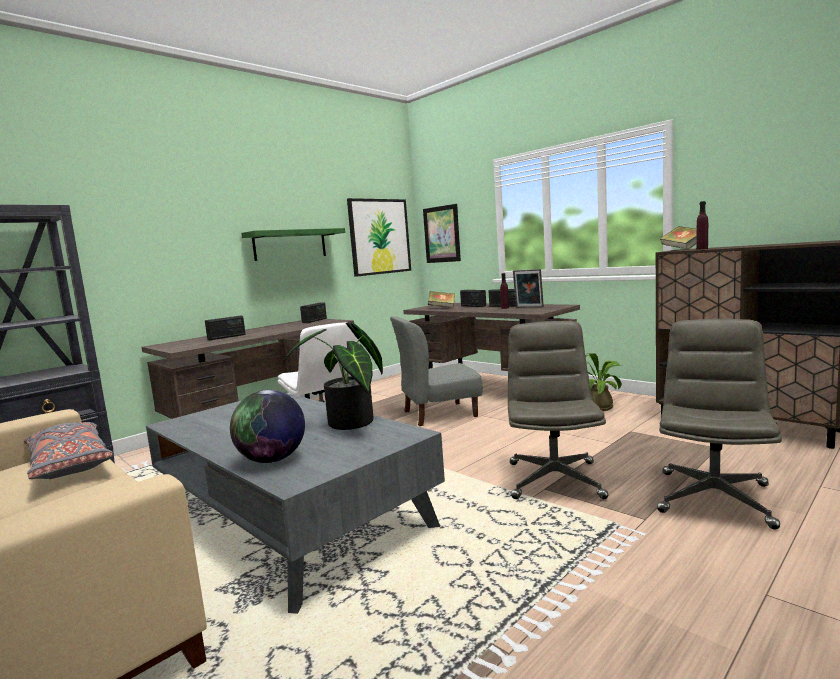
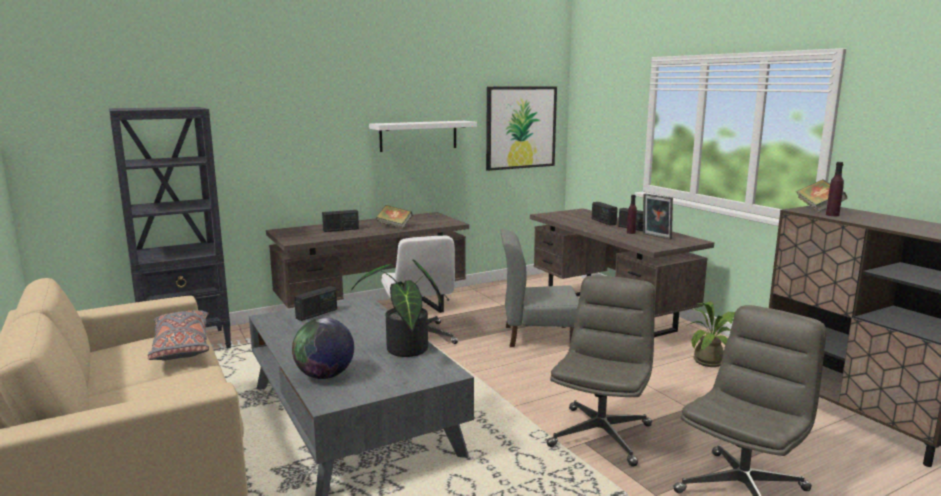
camera: 15 degrees right, 5 degrees up
green shelf [241,228,345,261] -> white shelf [369,121,477,152]
radio [300,302,327,323] -> radio moved to [294,286,337,321]
picture [423,204,461,263] -> none
book [428,291,455,308] -> book moved to [376,205,412,229]

